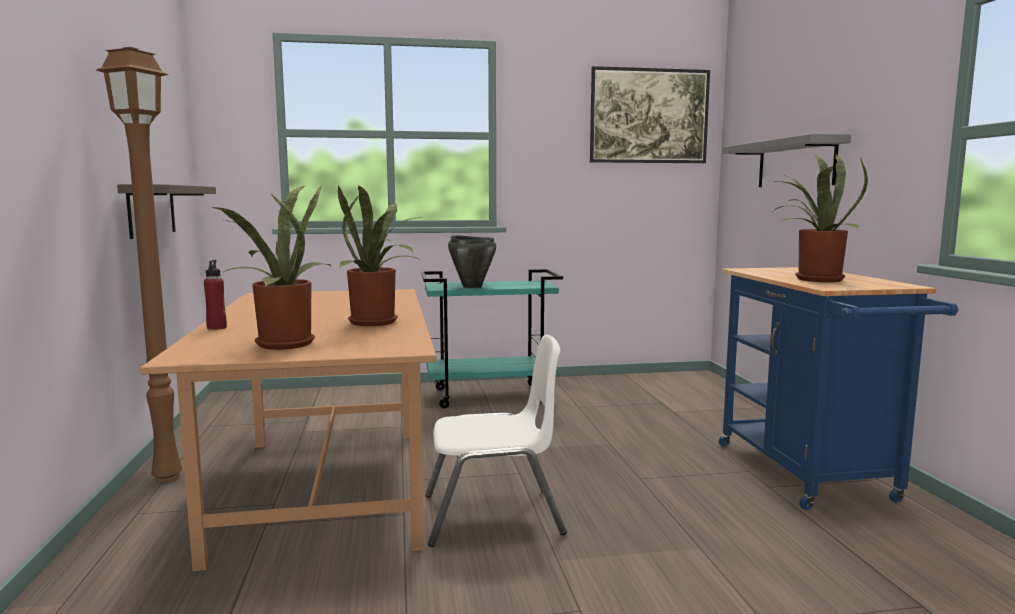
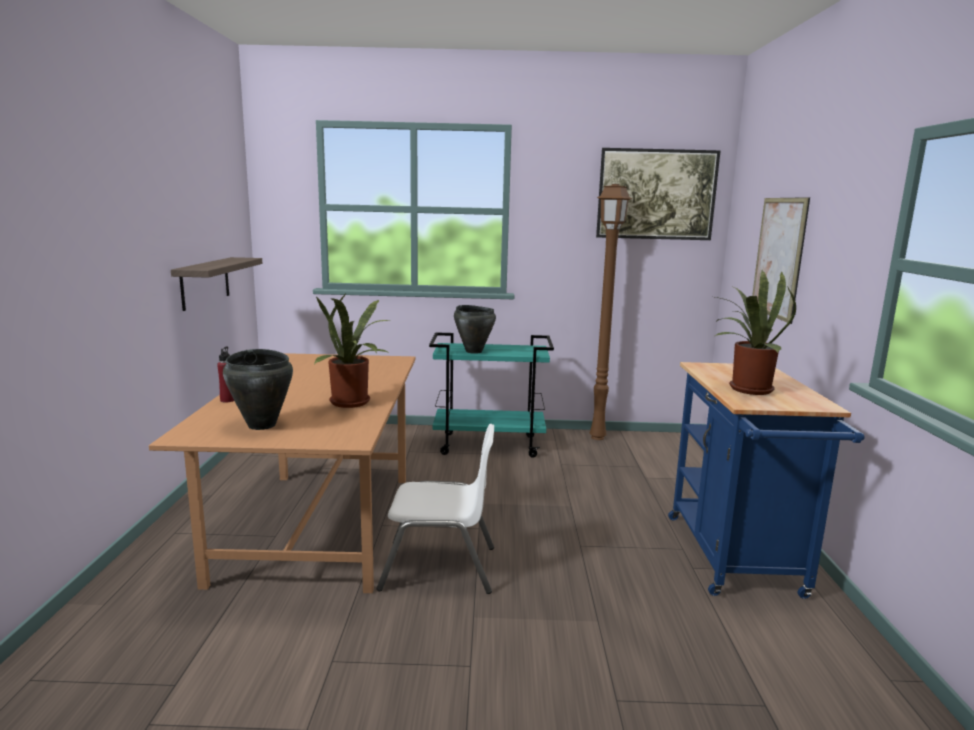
camera: 10 degrees right, 5 degrees up
brown floor lamp [96,47,183,483] -> brown floor lamp moved to [590,184,632,440]
potted plant [212,185,332,350] -> black cooking pot [223,349,293,430]
grey shelf [722,134,851,187] -> picture [752,197,810,324]

